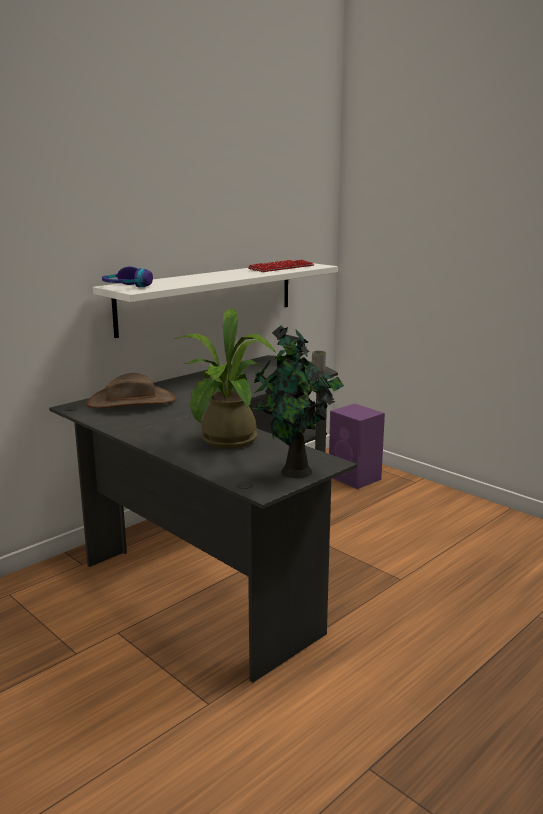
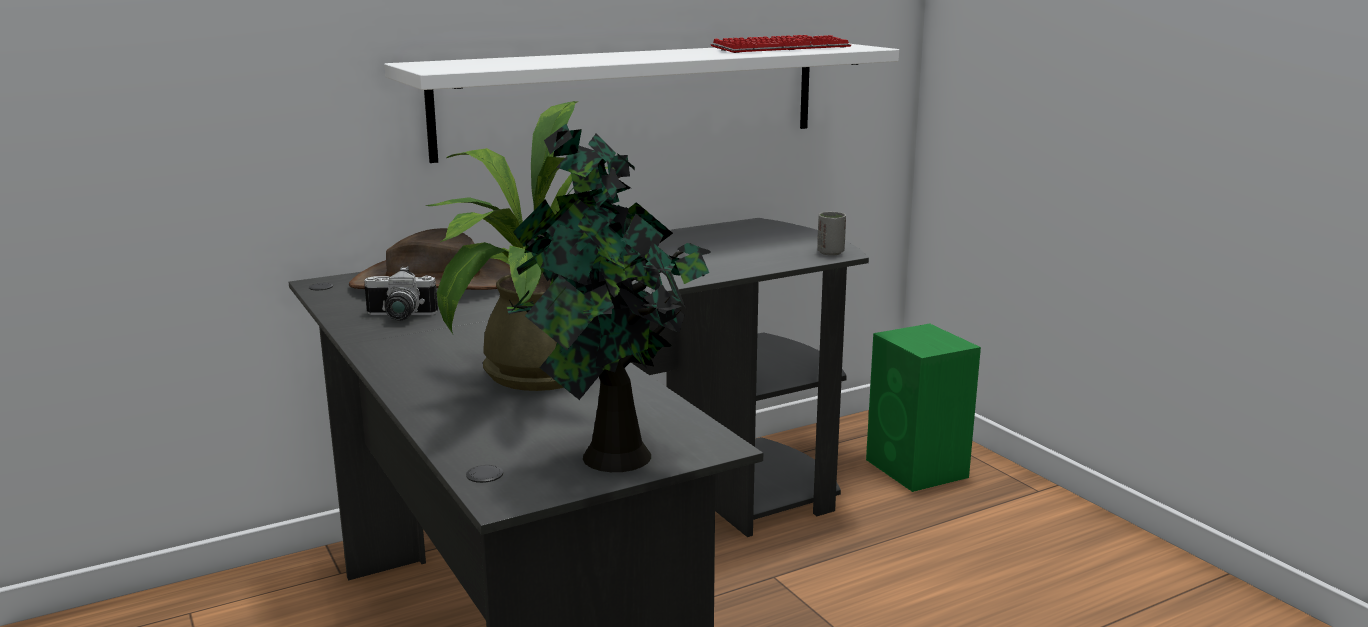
camera: 15 degrees right, 0 degrees up
headphones [102,266,153,287] -> none
purple speaker [329,404,385,489] -> green speaker [866,324,981,492]
none -> camera [364,266,438,321]

